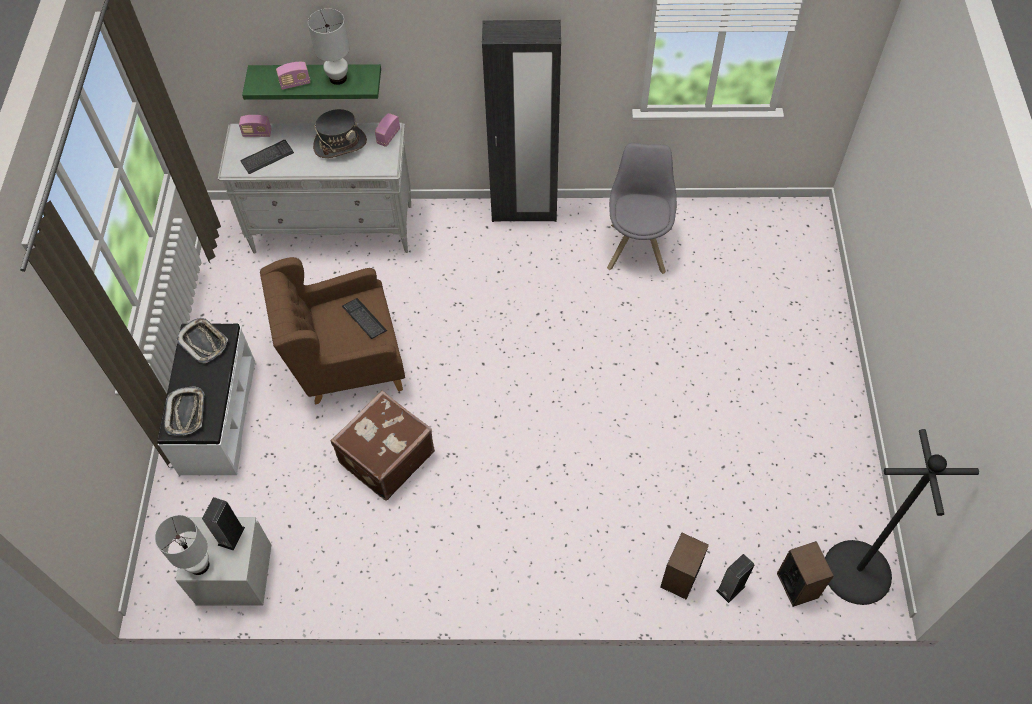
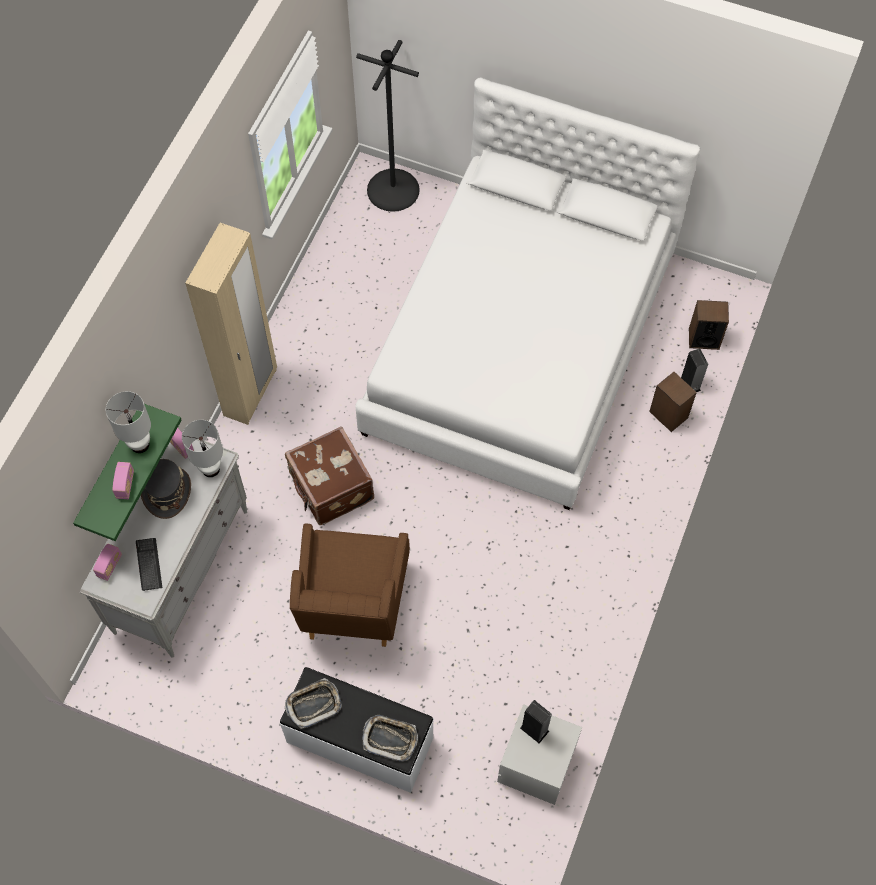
camera: 70 degrees left, 5 degrees up
white table lamp [155,515,209,575] -> white table lamp moved to [182,420,223,477]
brown suitcase [331,391,435,501] -> brown suitcase moved to [285,426,374,525]
keyboard [342,298,387,339] -> none
black wardrobe [482,20,561,222] -> beige wardrobe [185,223,277,425]
grey chair [607,143,677,274] -> none
black clothes rack [825,429,979,605] -> black clothes rack moved to [356,40,420,212]
none -> white bed [355,77,700,510]

